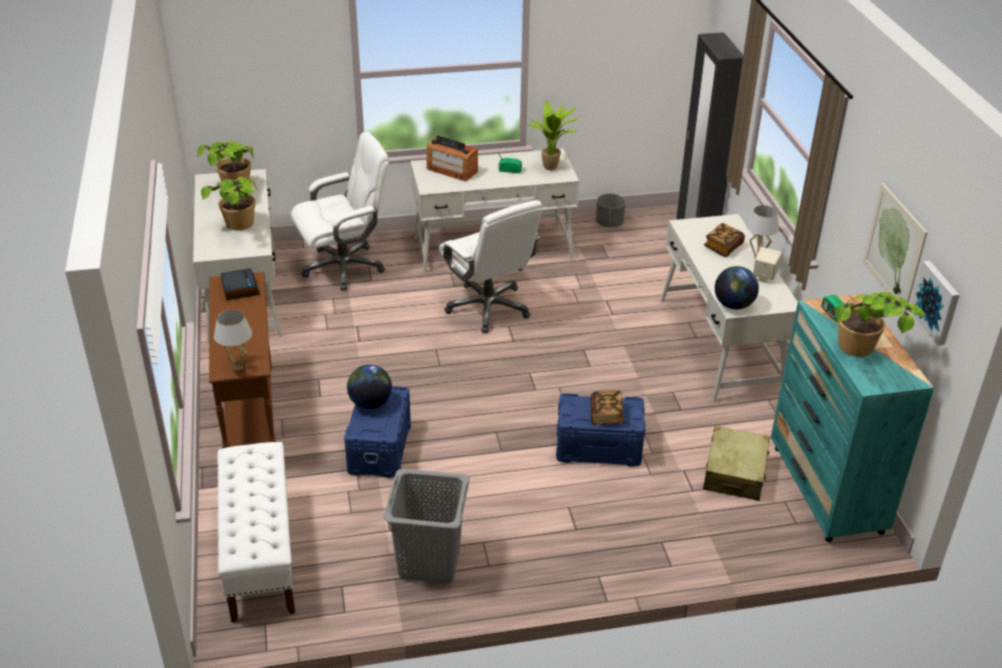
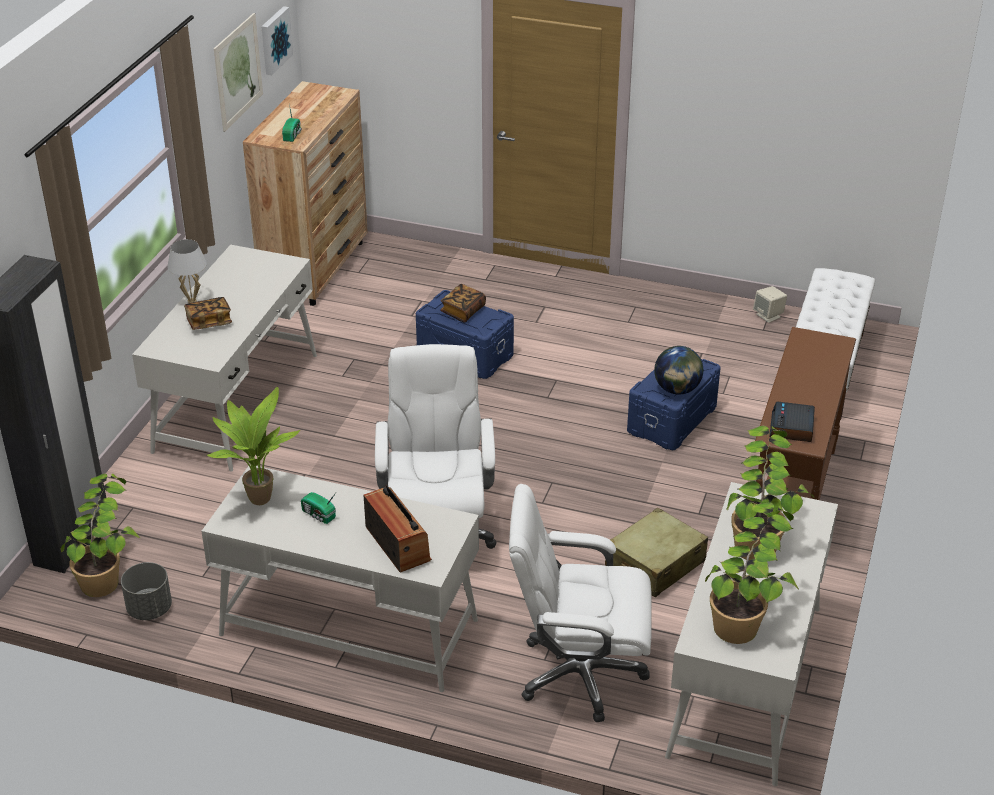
camera: 150 degrees left, 0 degrees up
white table lamp [214,310,252,371] -> none
grey laundry basket [383,469,470,583] -> none
beige suitcase [703,426,770,501] -> beige suitcase moved to [605,508,708,597]
globe [715,266,759,309] -> none
beige speaker [753,247,782,283] -> beige speaker moved to [753,286,787,323]
turquoise dresser [771,294,934,542] -> brown dresser [243,81,368,306]
potted plant [835,292,927,357] -> potted plant moved to [60,474,140,597]

